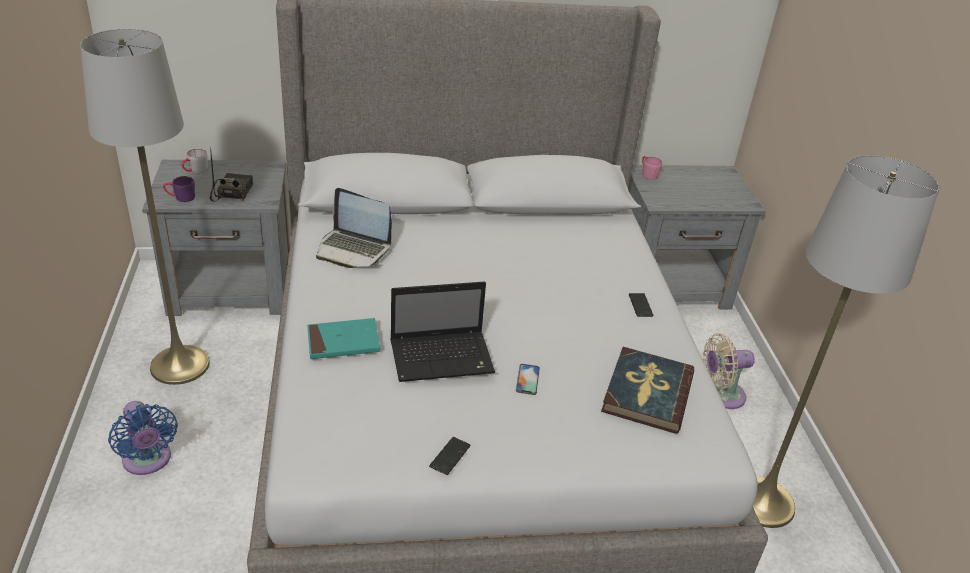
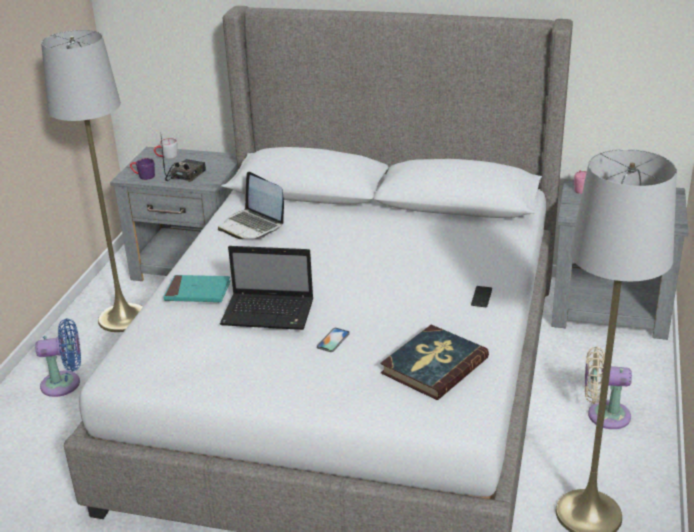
camera: 25 degrees right, 5 degrees down
blue fan [108,401,178,475] -> blue fan turned 90 degrees counterclockwise [35,319,81,397]
phone [429,437,471,475] -> none

